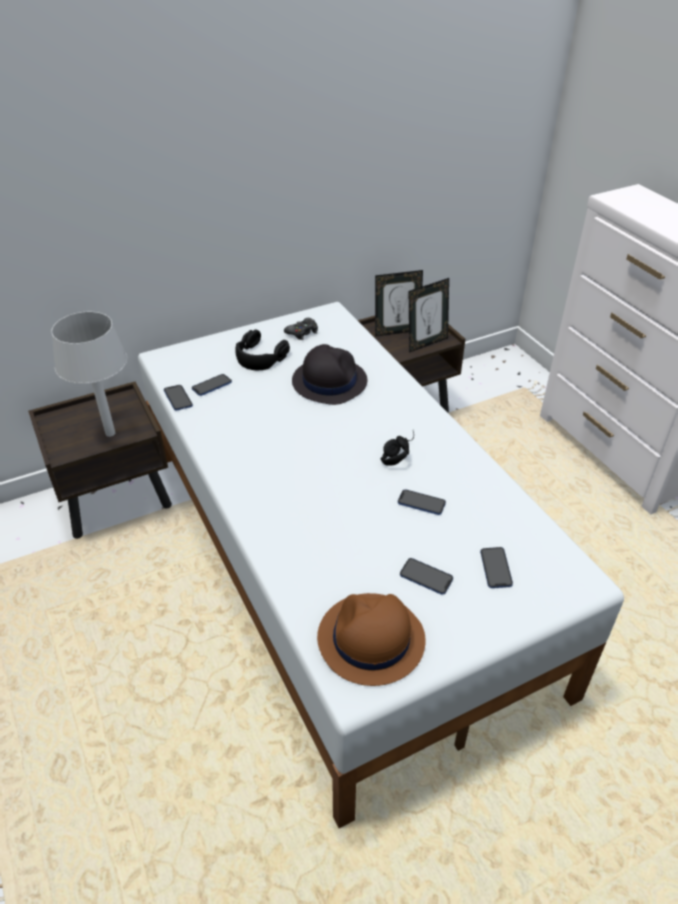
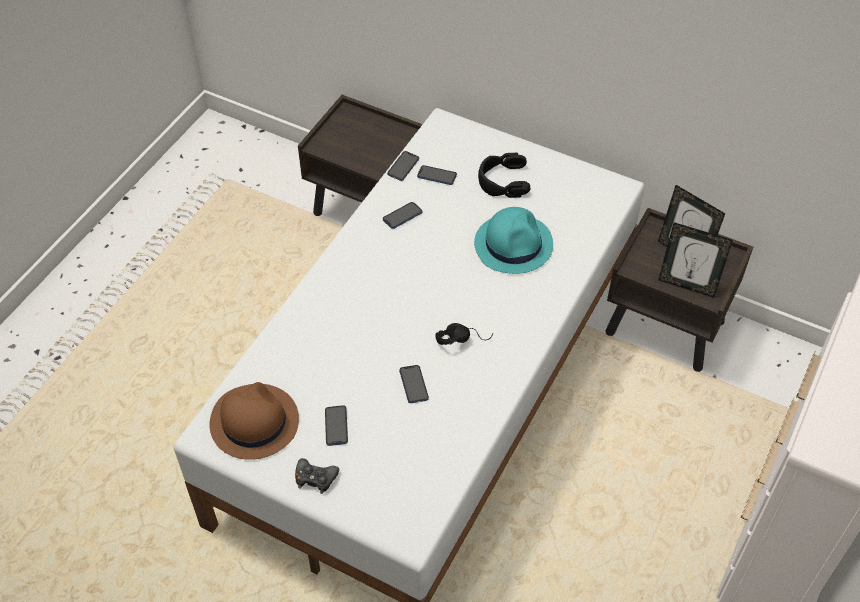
camera: 55 degrees right, 10 degrees up
grey table lamp [51,312,128,437] -> none
black game controller [284,318,318,340] -> black game controller moved to [295,458,339,494]
black hat [292,344,367,405] -> turquoise hat [474,207,553,274]
phone [480,547,513,588] -> phone moved to [383,202,422,229]

